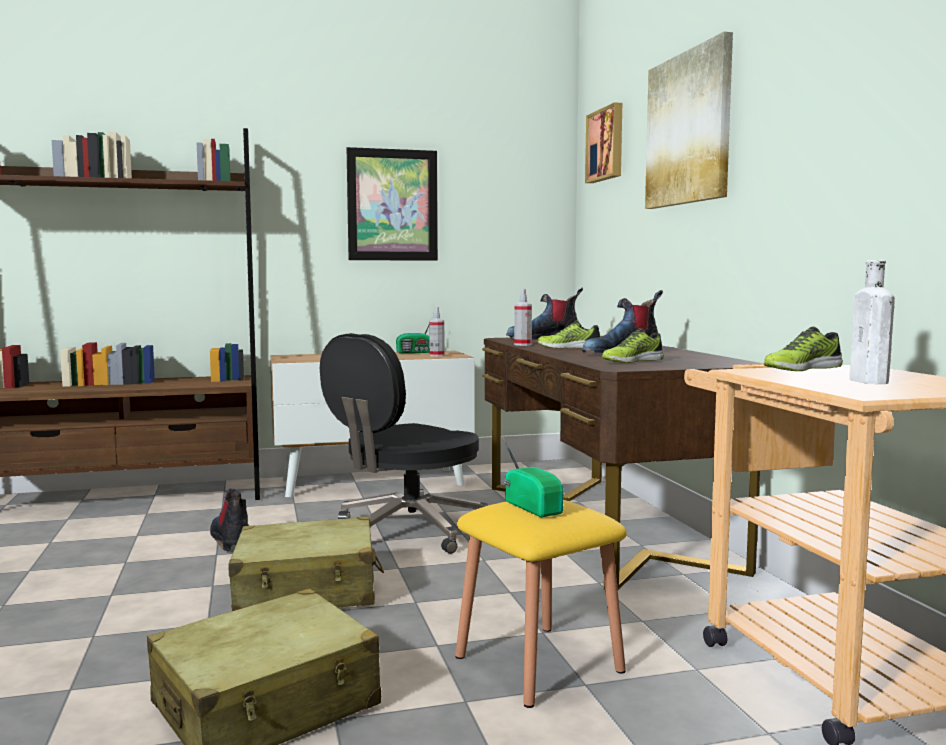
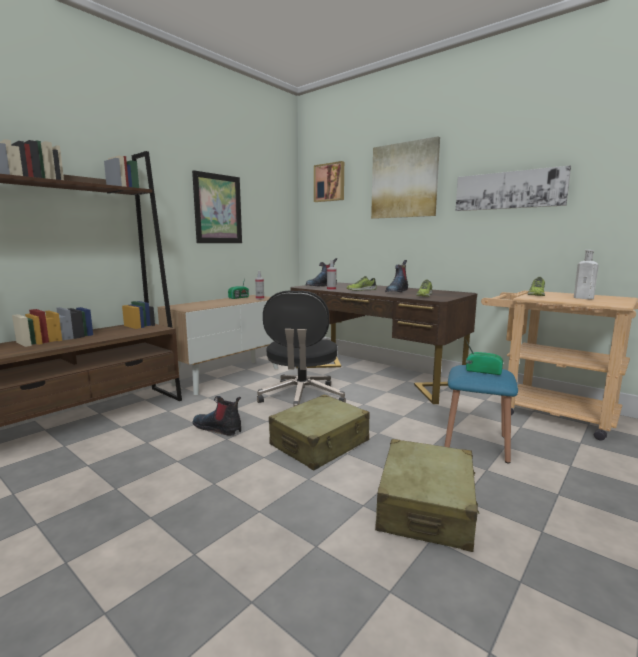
camera: 35 degrees left, 5 degrees up
yellow stool [455,500,627,708] -> blue stool [444,365,518,464]
none -> picture [456,165,571,211]

